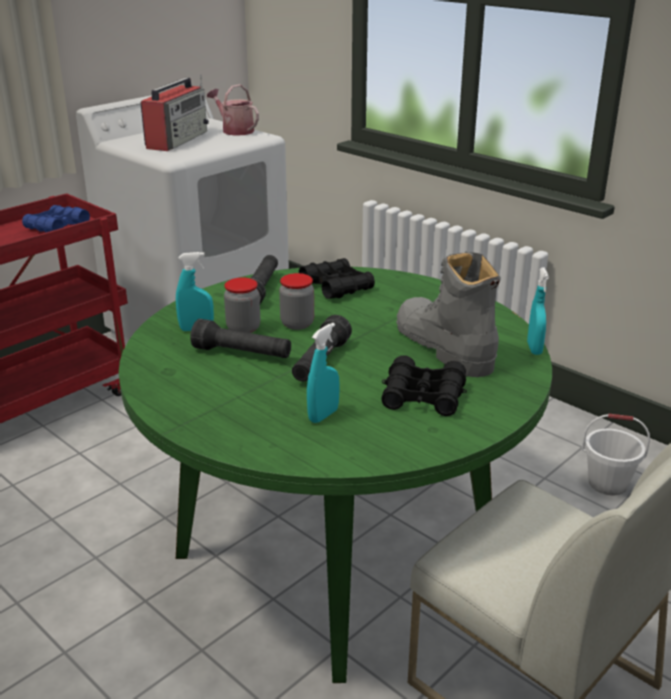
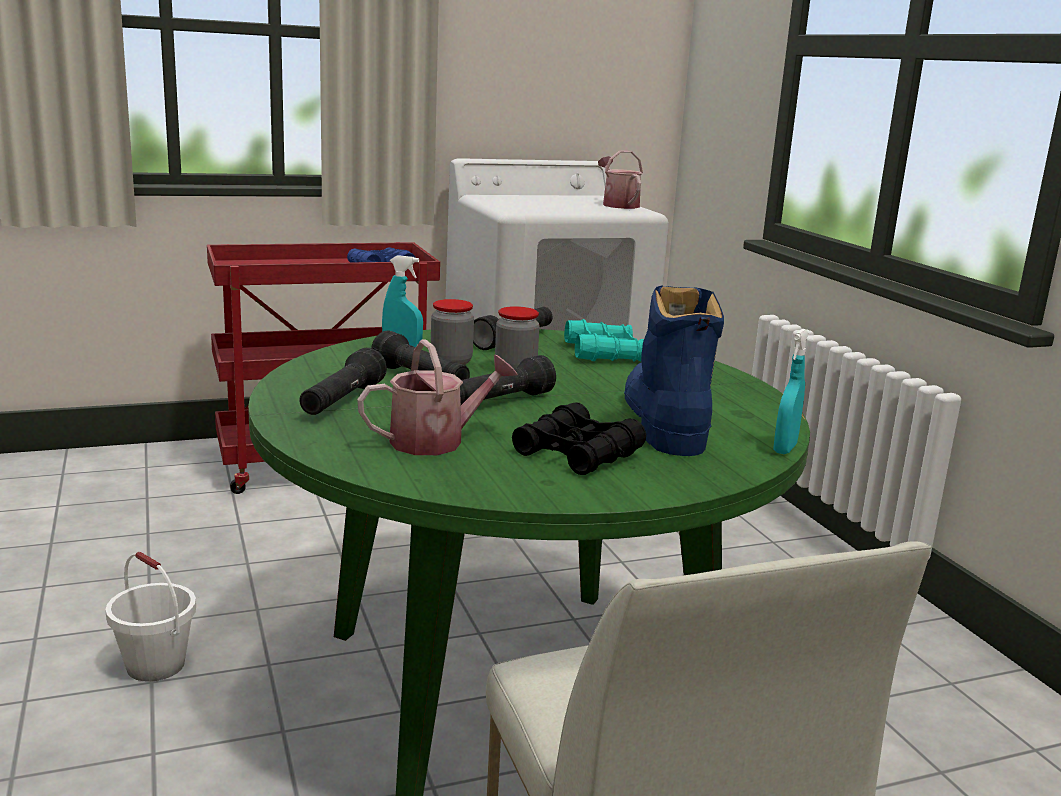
camera: 25 degrees right, 10 degrees down
radio [140,74,209,151] -> none
black binoculars [299,258,375,299] -> turquoise binoculars [564,319,644,362]
turquoise spray bottle [307,323,340,423] -> watering can [357,339,518,455]
grey boot [396,252,501,377] -> blue boot [624,285,724,456]
white bucket [582,413,650,495] -> white bucket moved to [105,552,196,682]
none -> black flashlight [299,348,387,415]

